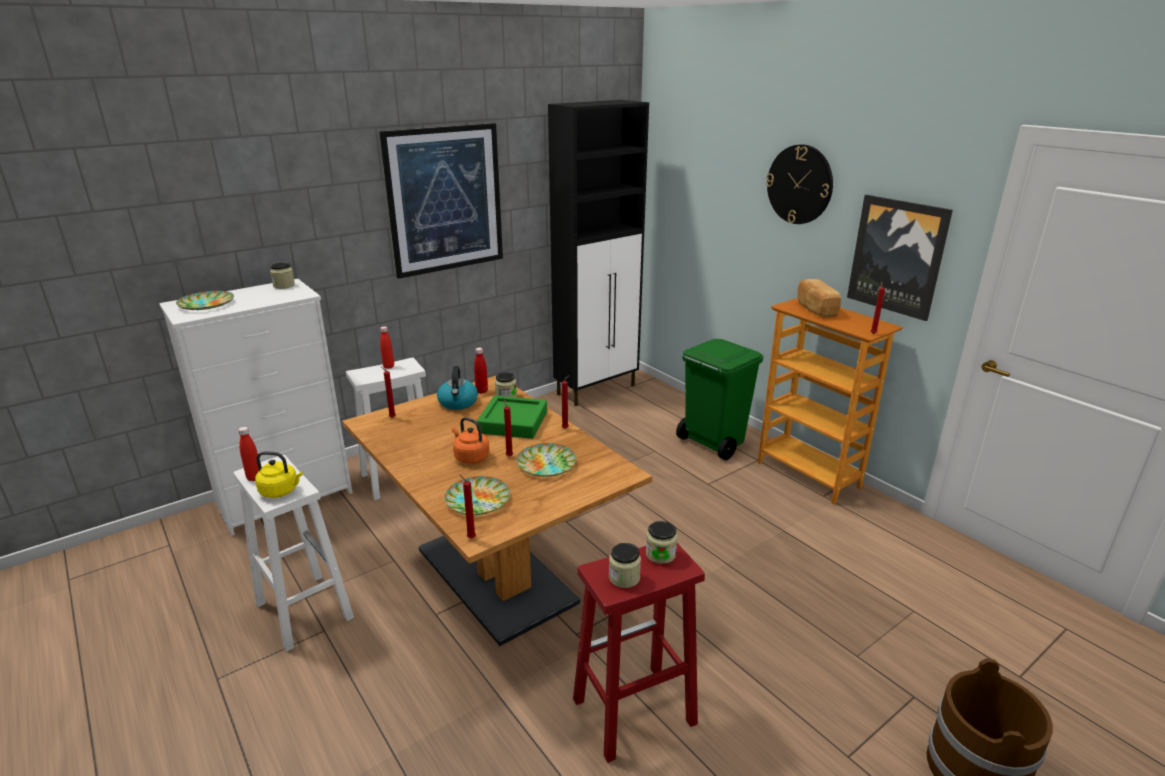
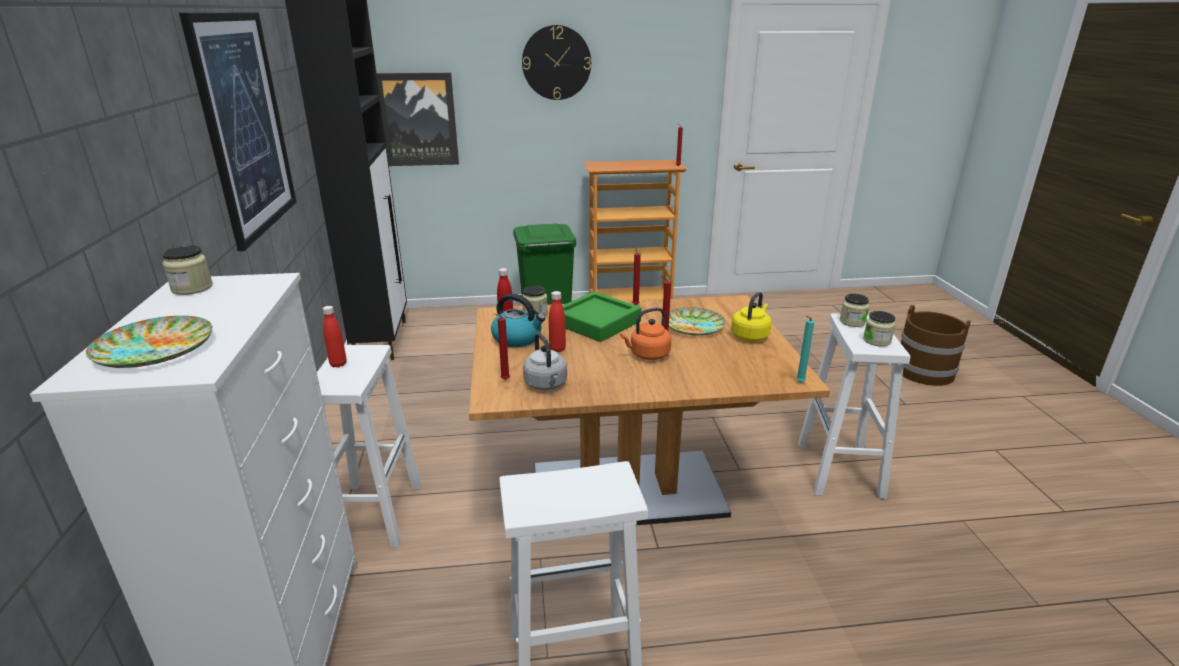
camera: 60 degrees left, 0 degrees up
red bottle [238,427,259,481] -> red bottle moved to [549,291,566,352]
yellow kettle [255,451,303,498] -> yellow kettle moved to [731,292,772,341]
plate [444,476,510,515] -> none
red candle [459,474,476,538] -> turquoise candle [796,316,814,383]
red stool [573,543,705,763] -> white stool [798,314,910,499]
bread [797,279,841,317] -> none
picture [847,195,953,321] -> picture moved to [377,73,459,166]
none -> grey kettle [523,333,567,390]

